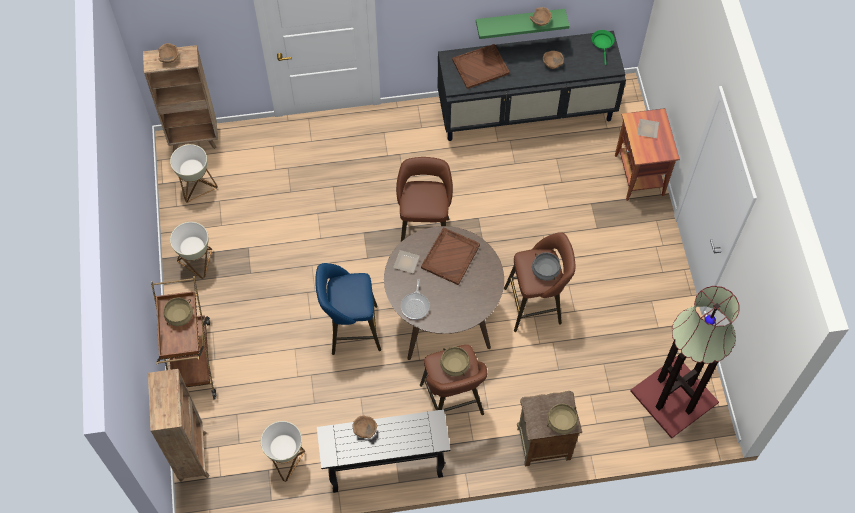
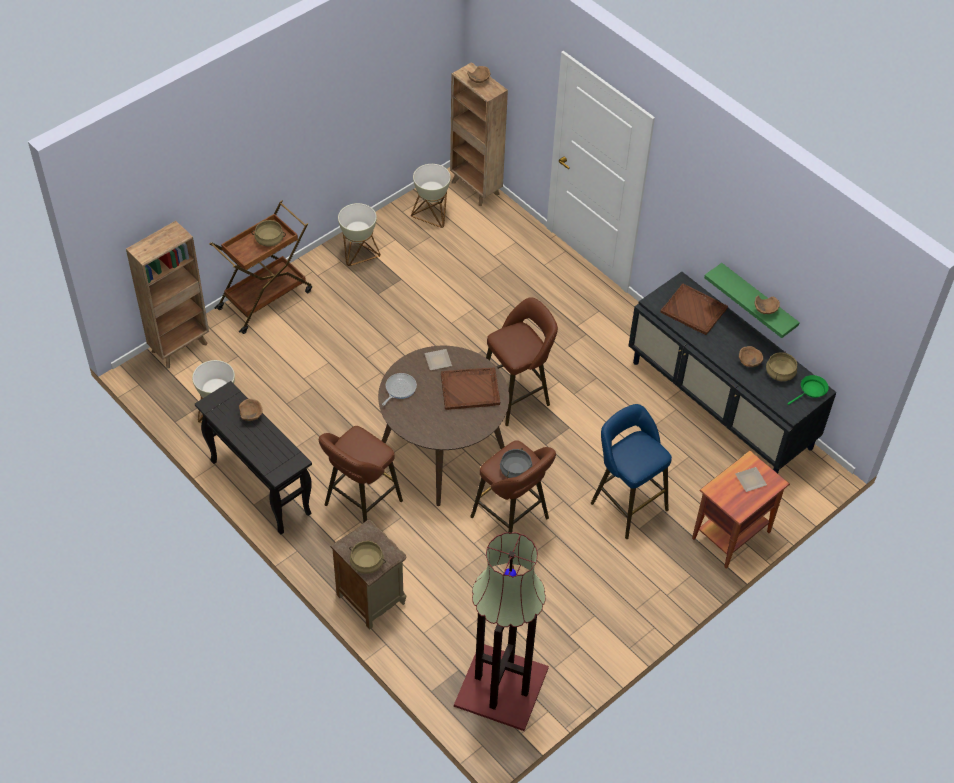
camera: 55 degrees right, 10 degrees down
blue stool [315,263,381,355] -> blue stool moved to [591,404,672,539]
frying pan [401,279,430,320] -> frying pan turned 150 degrees clockwise [382,373,417,406]
beige cooking pot [440,347,470,377] -> beige cooking pot moved to [766,351,797,381]

